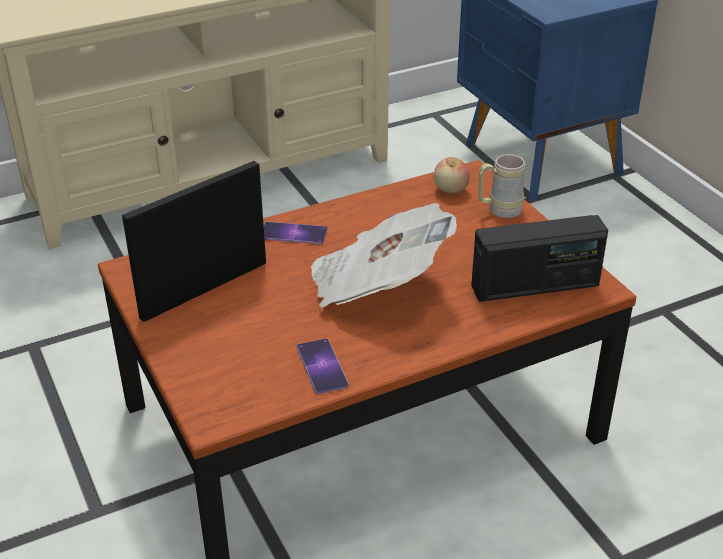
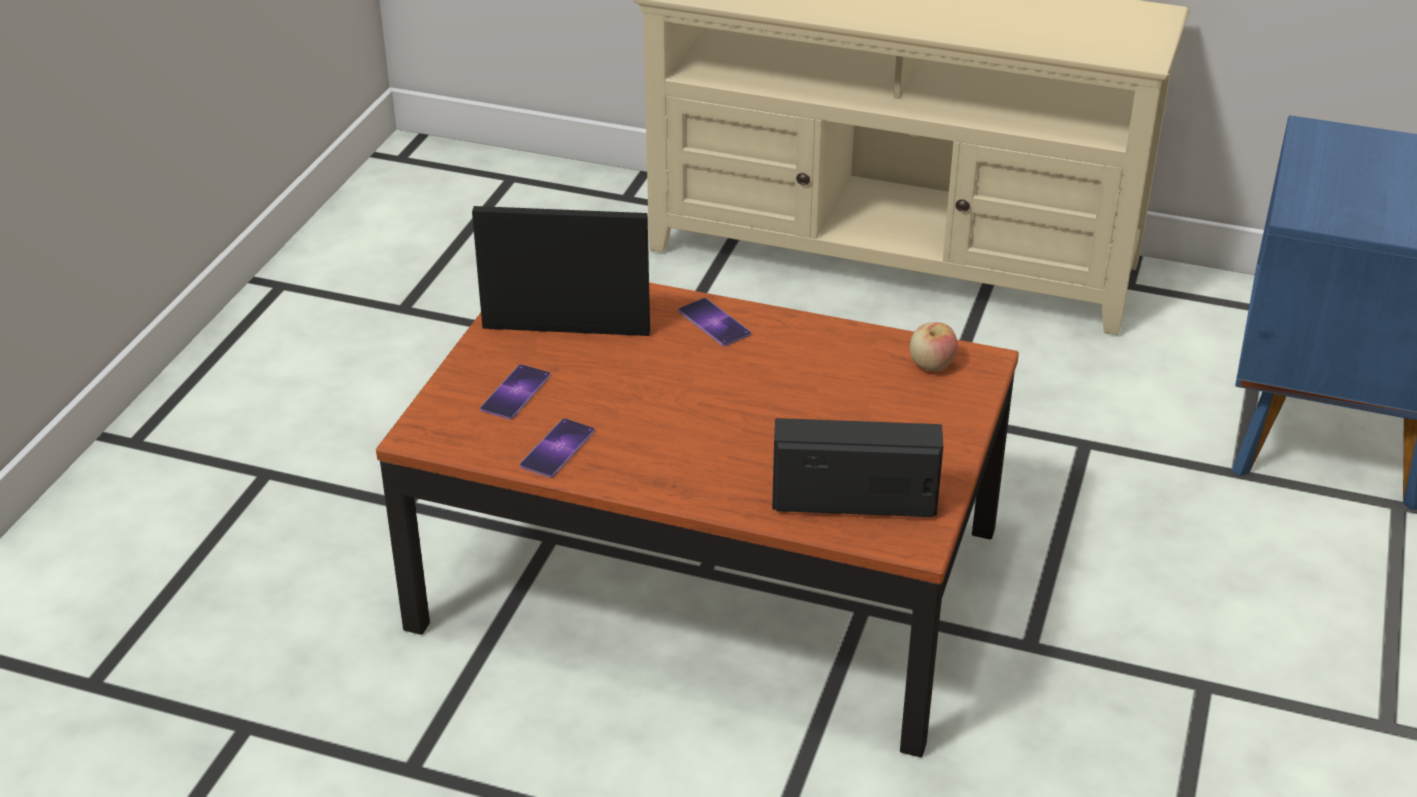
camera: 45 degrees right, 0 degrees up
newspaper [311,203,457,308] -> none
radio [471,215,608,302] -> radio turned 150 degrees clockwise [772,418,943,517]
beige mug [478,154,525,218] -> none
none -> phone [480,364,551,420]

